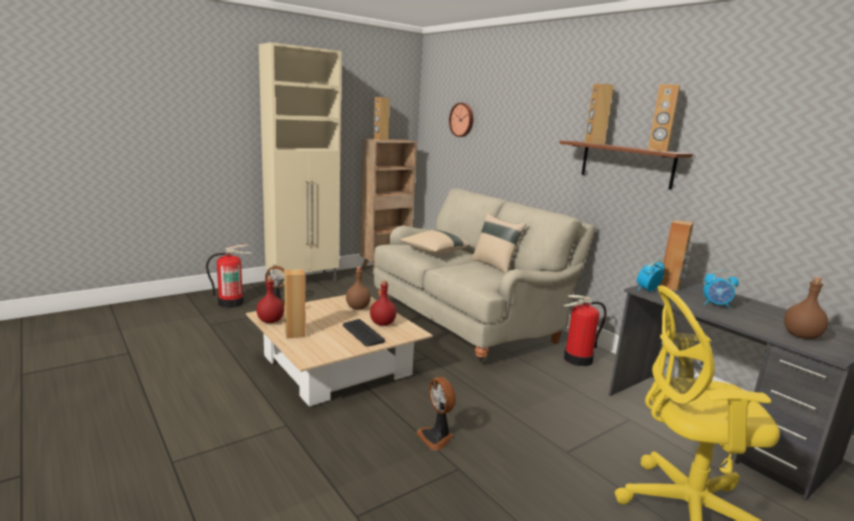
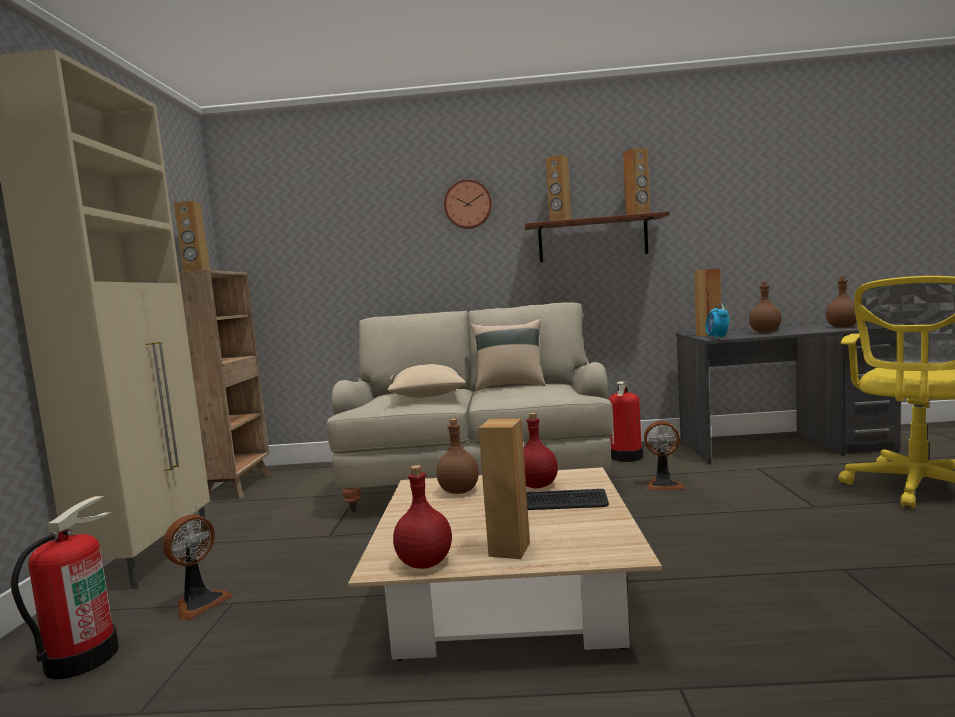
camera: 50 degrees left, 10 degrees down
fan [416,377,456,451] -> fan moved to [644,421,685,490]
wall clock [449,103,473,137] -> wall clock moved to [444,179,492,229]
alarm clock [703,270,739,309] -> brown bottle [749,282,782,332]

